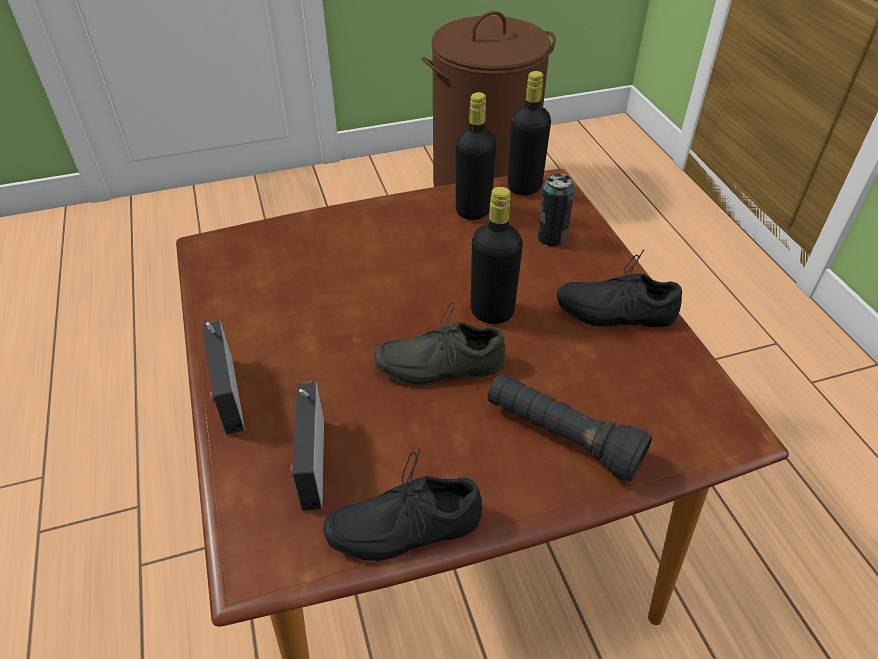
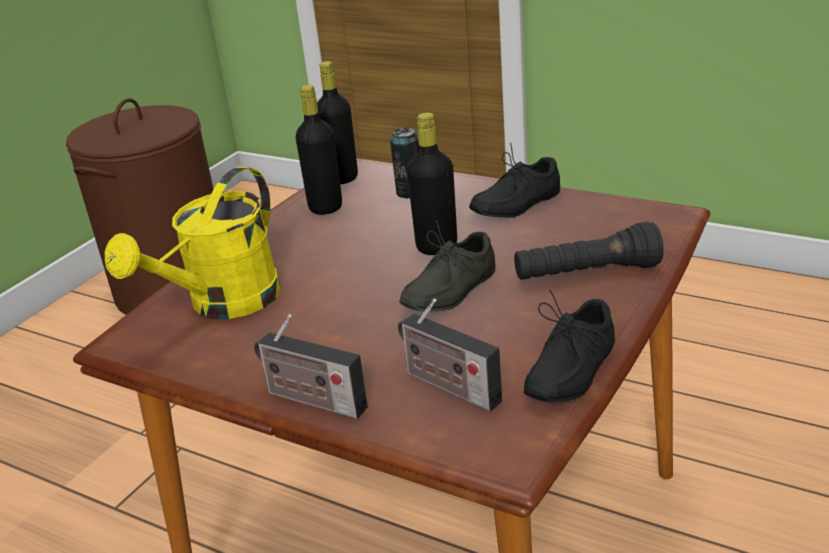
camera: 40 degrees left, 15 degrees down
none -> yellow watering can [105,166,281,319]

